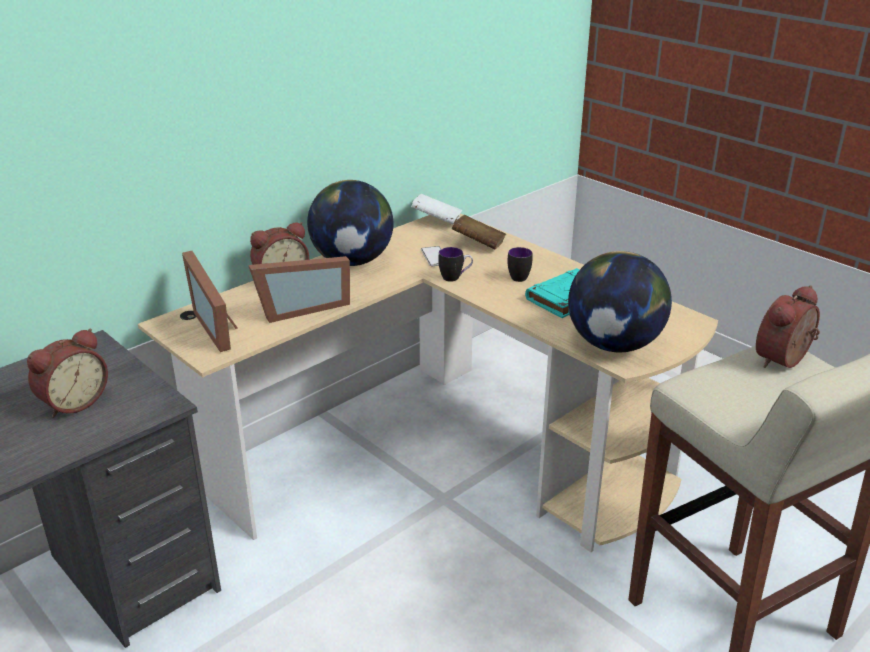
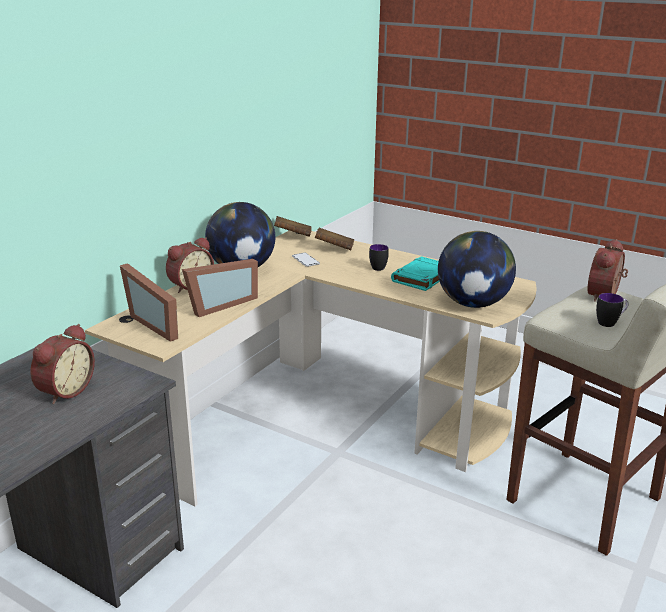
camera: 15 degrees left, 5 degrees down
white book [411,194,462,224] -> brown book [274,216,312,237]
mug [438,247,473,282] -> mug moved to [596,293,629,327]

